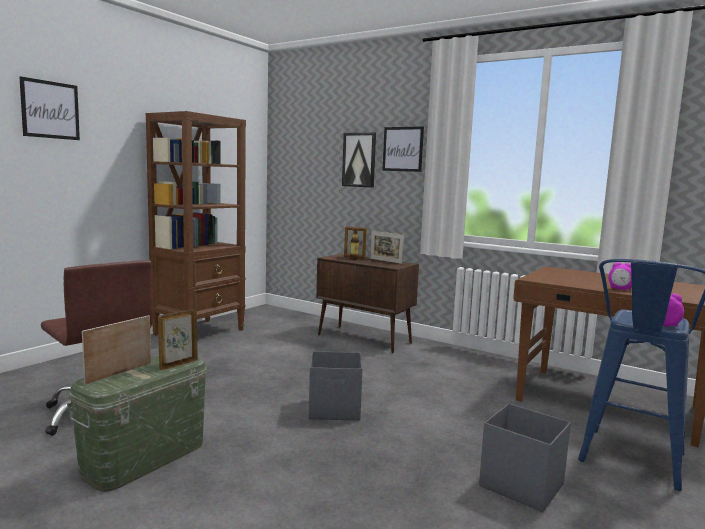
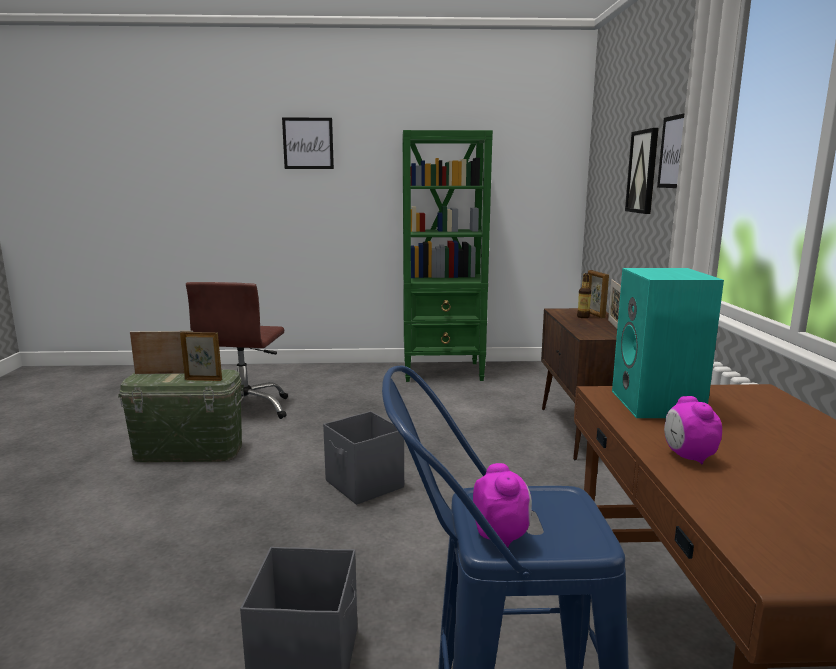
camera: 55 degrees right, 5 degrees up
brown bookcase [146,111,246,336] -> green bookcase [402,130,493,382]
none -> turquoise speaker [612,268,724,418]

